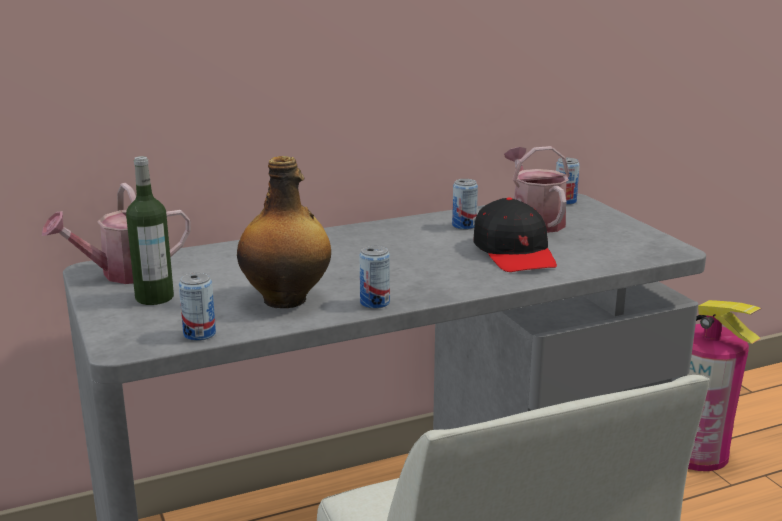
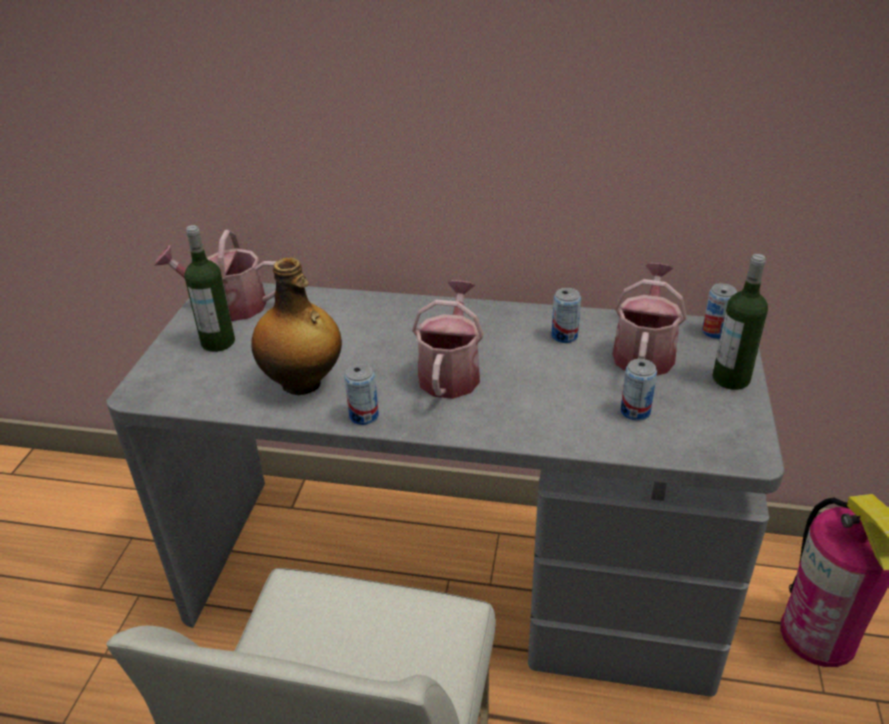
camera: 35 degrees right, 15 degrees up
can [179,273,216,341] -> can moved to [620,359,657,420]
black cap [473,198,557,272] -> none
none -> watering can [412,280,484,399]
none -> bottle [712,254,768,390]

